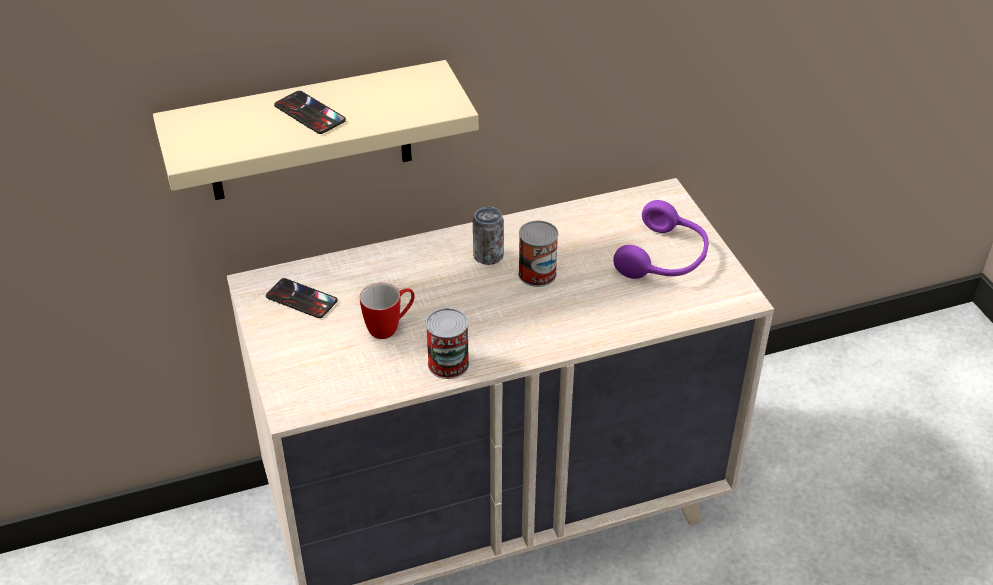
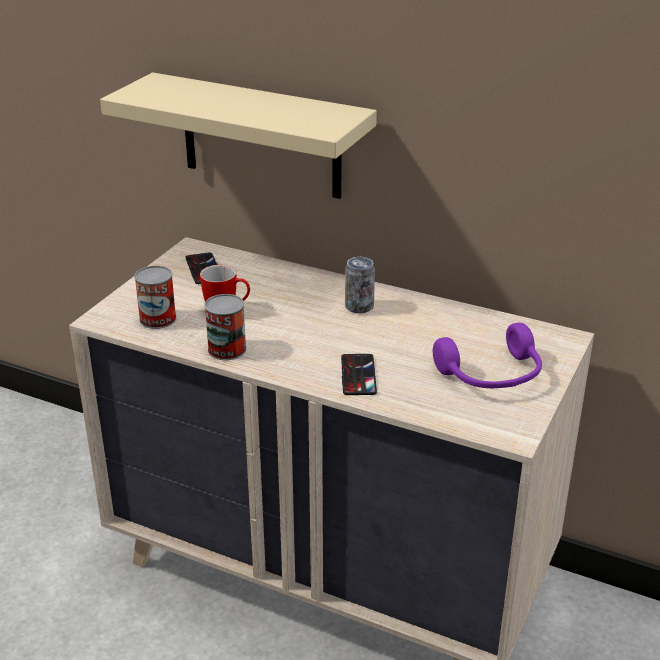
camera: 45 degrees right, 10 degrees down
phone [274,91,346,134] -> phone moved to [341,354,377,395]
can [518,221,558,287] -> can moved to [134,266,176,329]

